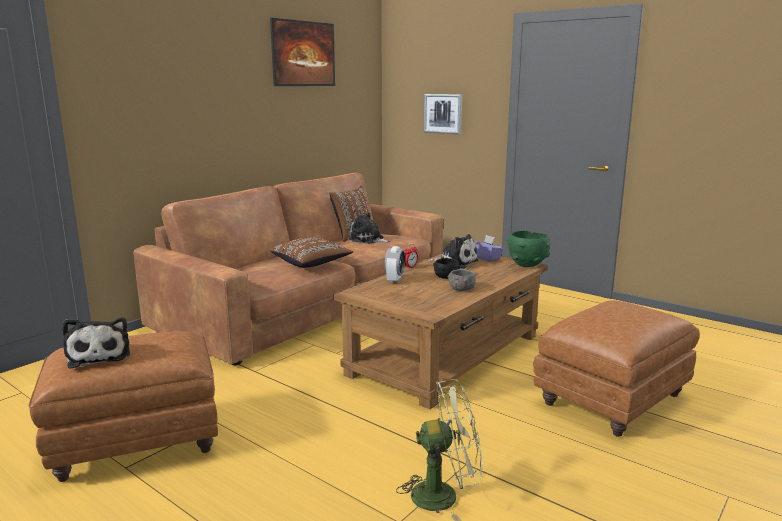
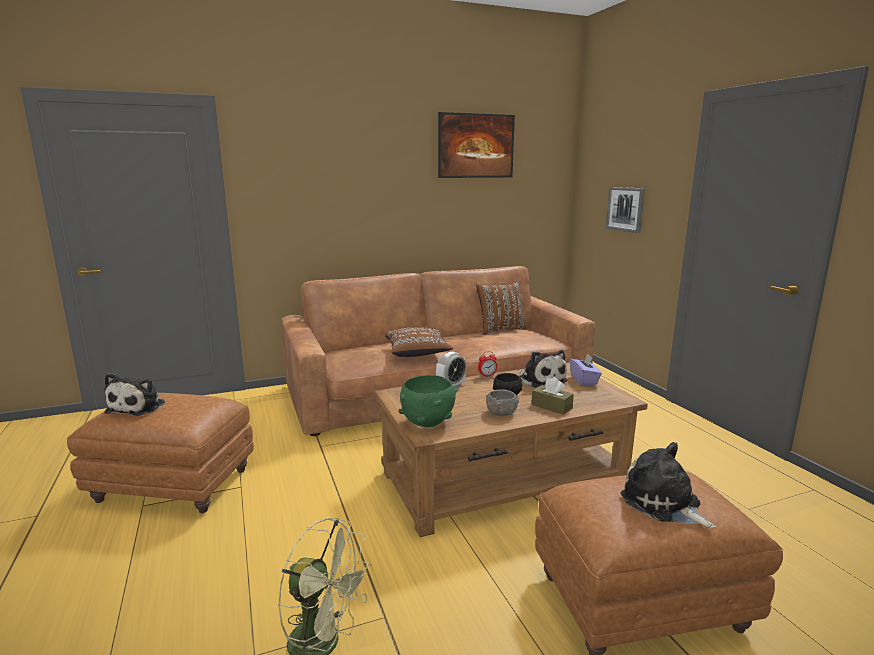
camera: 30 degrees right, 0 degrees up
plush toy [349,212,391,244] -> plush toy moved to [621,442,716,528]
green bowl [506,231,550,267] -> green bowl moved to [399,375,457,427]
none -> brown tissue box [531,377,574,415]

